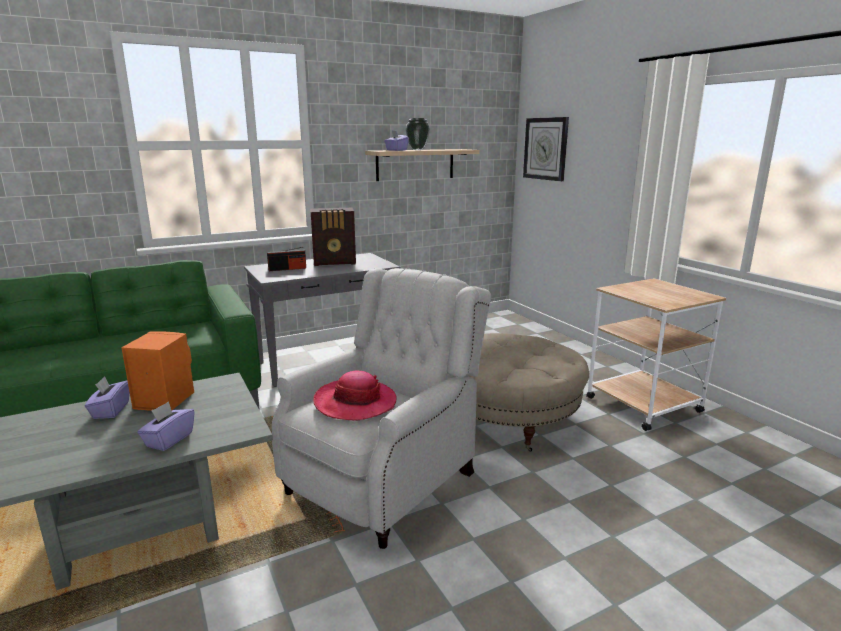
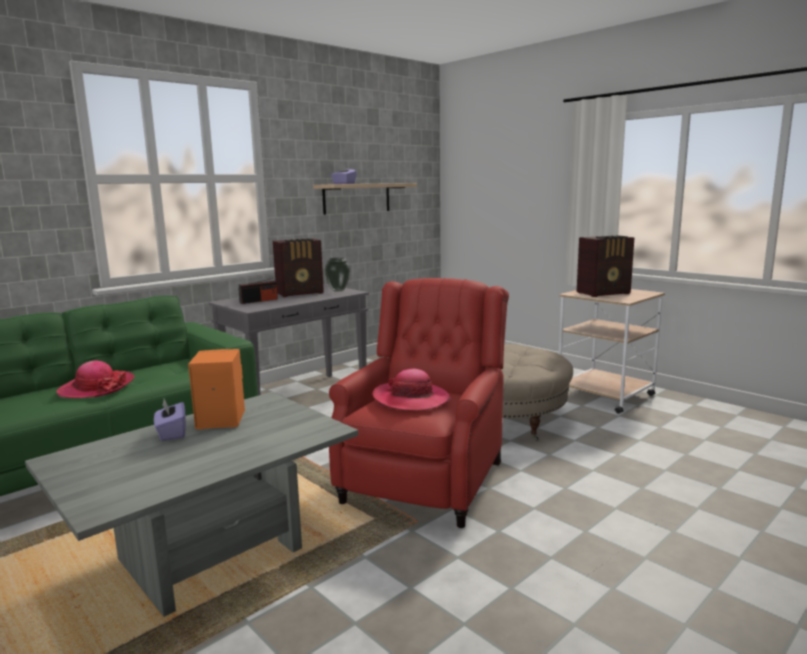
camera: 15 degrees left, 5 degrees down
purple tissue box [137,401,195,451] -> none
white armchair [272,268,491,549] -> red armchair [329,278,509,528]
vase [405,118,430,150] -> vase moved to [324,258,350,291]
wall clock [523,117,569,181] -> none
none -> hat [56,361,135,398]
none -> radio [577,235,635,297]

